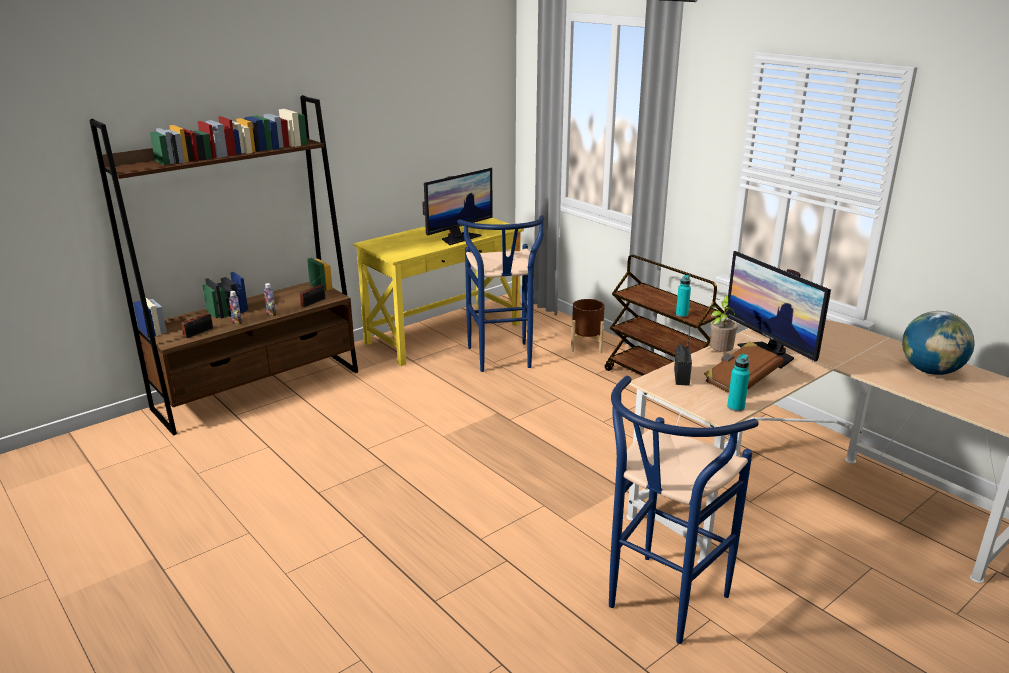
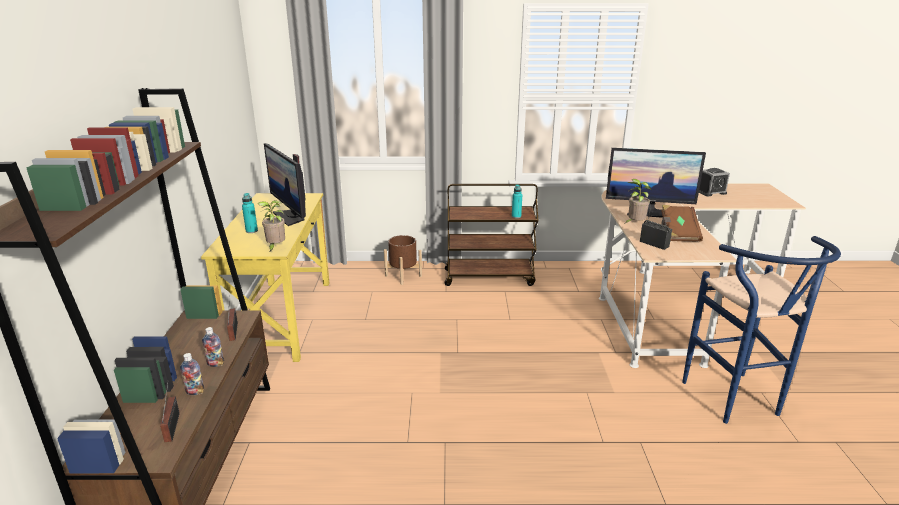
camera: 50 degrees left, 0 degrees up
monitor [422,168,493,245] -> monitor turned 150 degrees clockwise [264,143,306,226]
blue stool [457,215,544,372] -> none
turquoise bottle [727,354,750,412] -> turquoise bottle moved to [242,193,258,233]
globe [902,311,974,375] -> alarm clock [699,168,730,196]
none -> potted plant [257,200,285,253]

